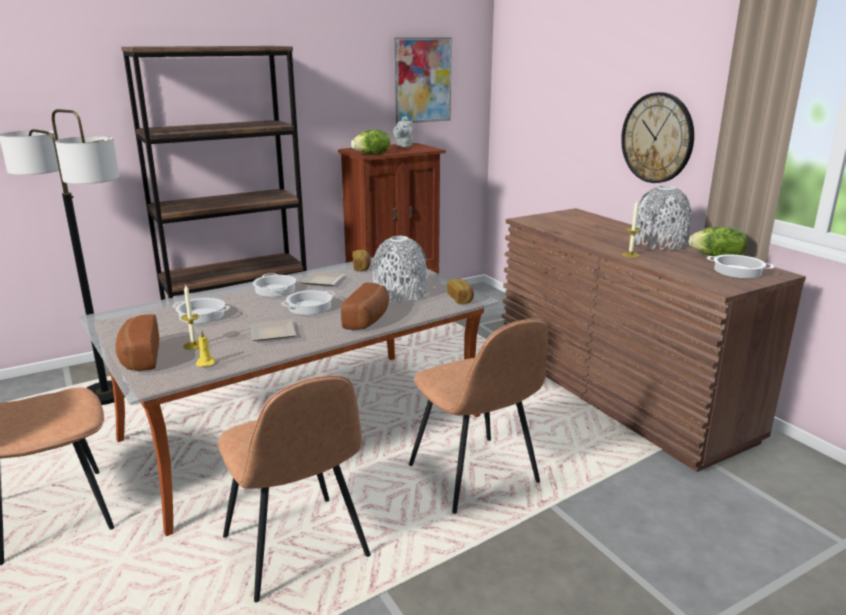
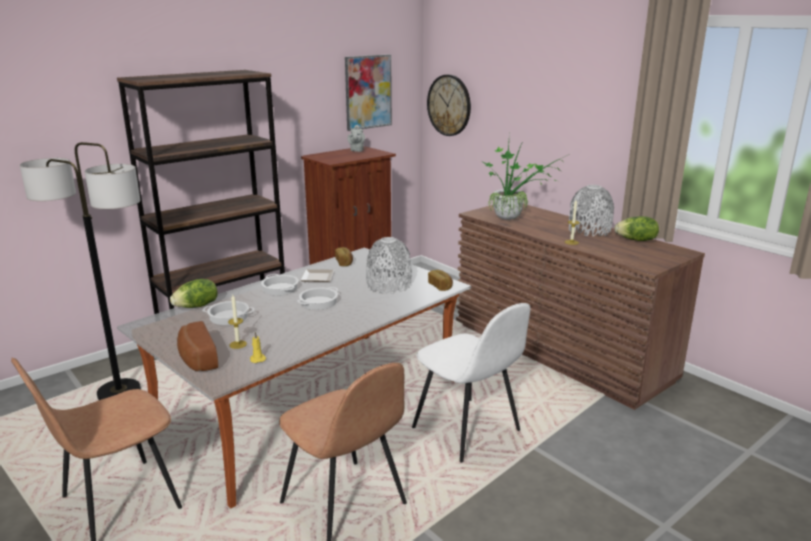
camera: 10 degrees left, 0 degrees up
plate [250,320,296,341] -> none
bread [341,283,389,330] -> none
lettuce [351,130,390,154] -> lettuce moved to [170,279,218,308]
brown chair [409,319,549,514] -> white chair [412,303,530,463]
wall clock [621,92,694,183] -> wall clock moved to [427,74,471,136]
cooking pot [707,254,774,278] -> none
none -> potted plant [482,141,563,220]

